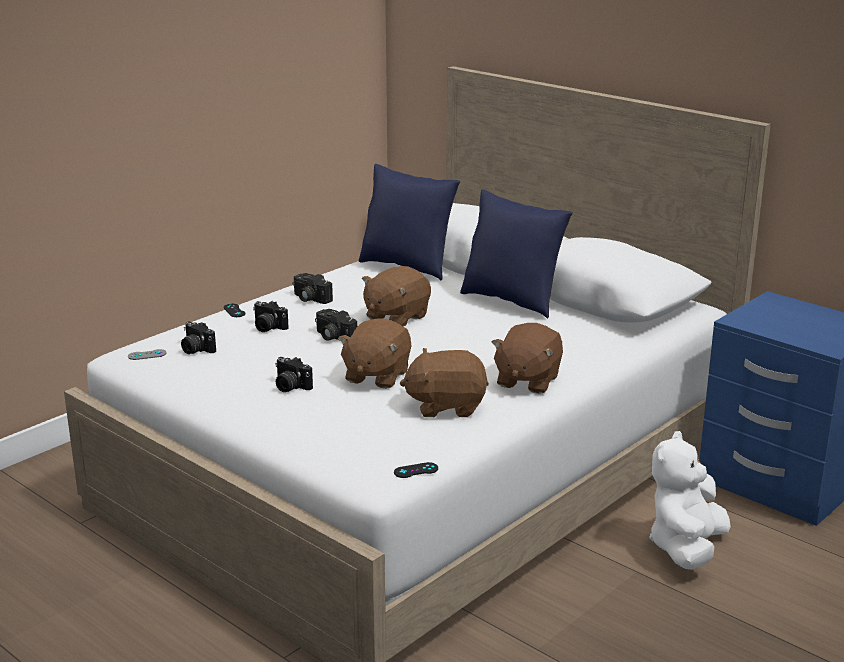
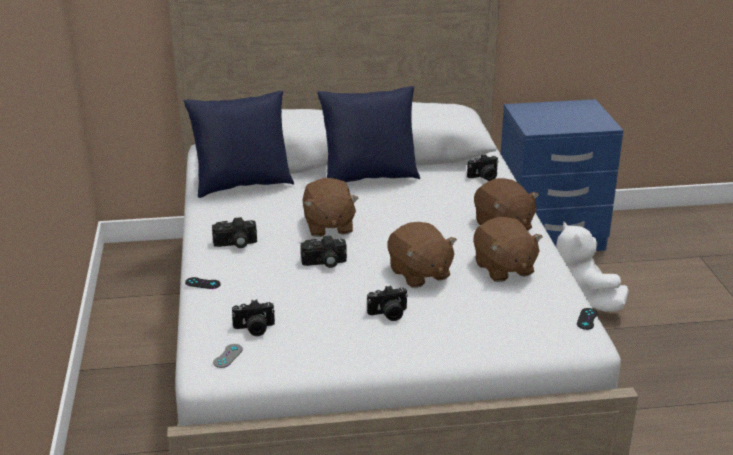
camera: 50 degrees left, 5 degrees up
camera [253,301,289,332] -> camera moved to [467,154,499,181]
brown plush toy [400,348,489,417] -> brown plush toy turned 60 degrees counterclockwise [473,217,543,282]

